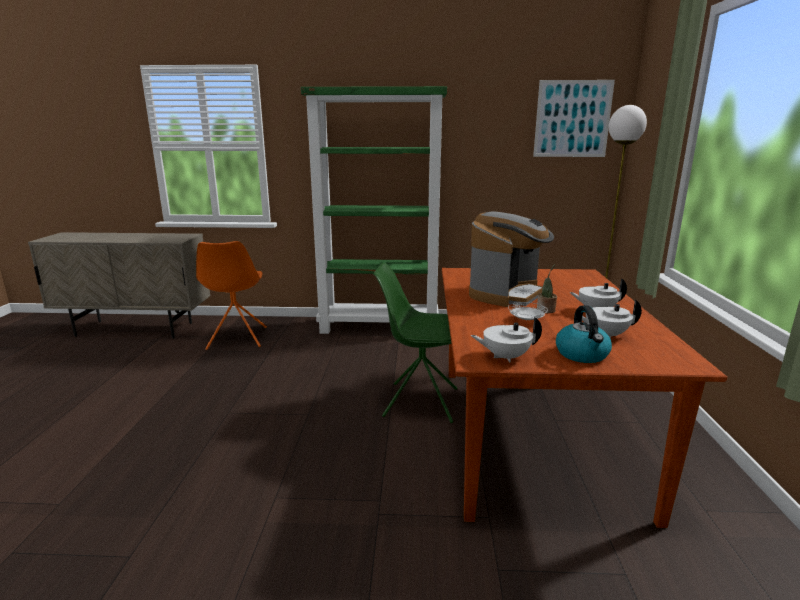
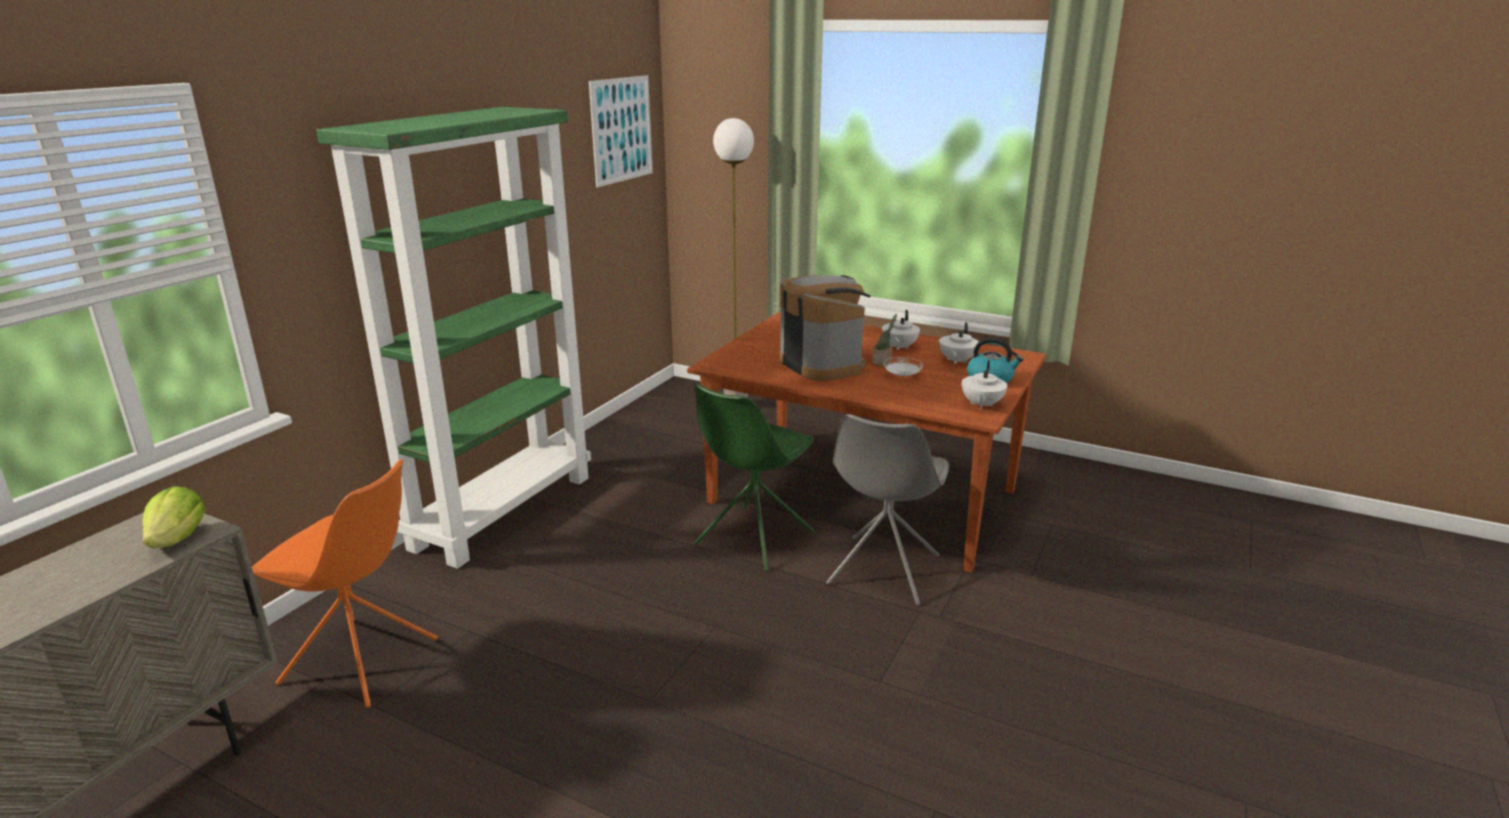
camera: 65 degrees left, 5 degrees up
none -> lettuce [143,486,206,548]
none -> grey chair [826,414,949,605]

